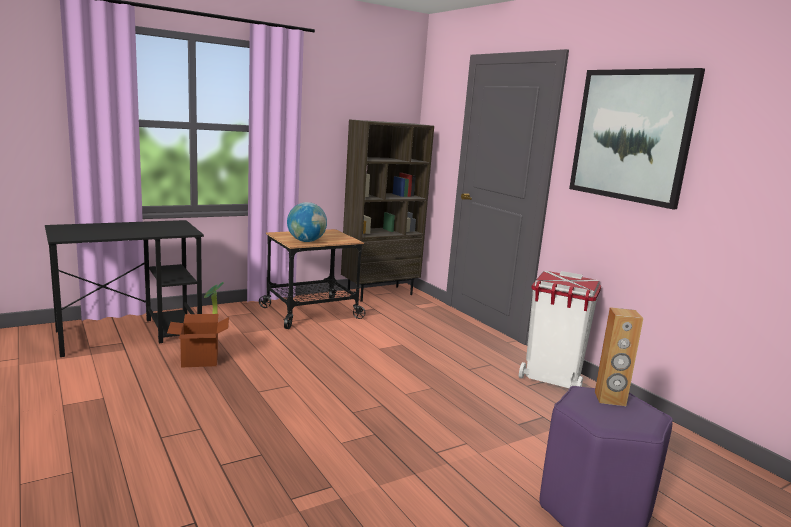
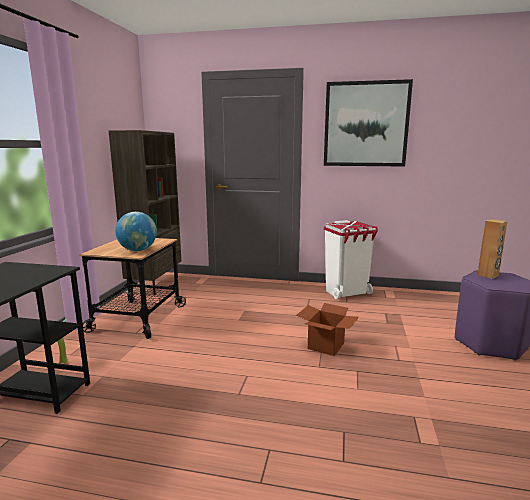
camera: 45 degrees left, 0 degrees up
cardboard box [167,314,229,368] -> cardboard box moved to [297,303,359,356]

